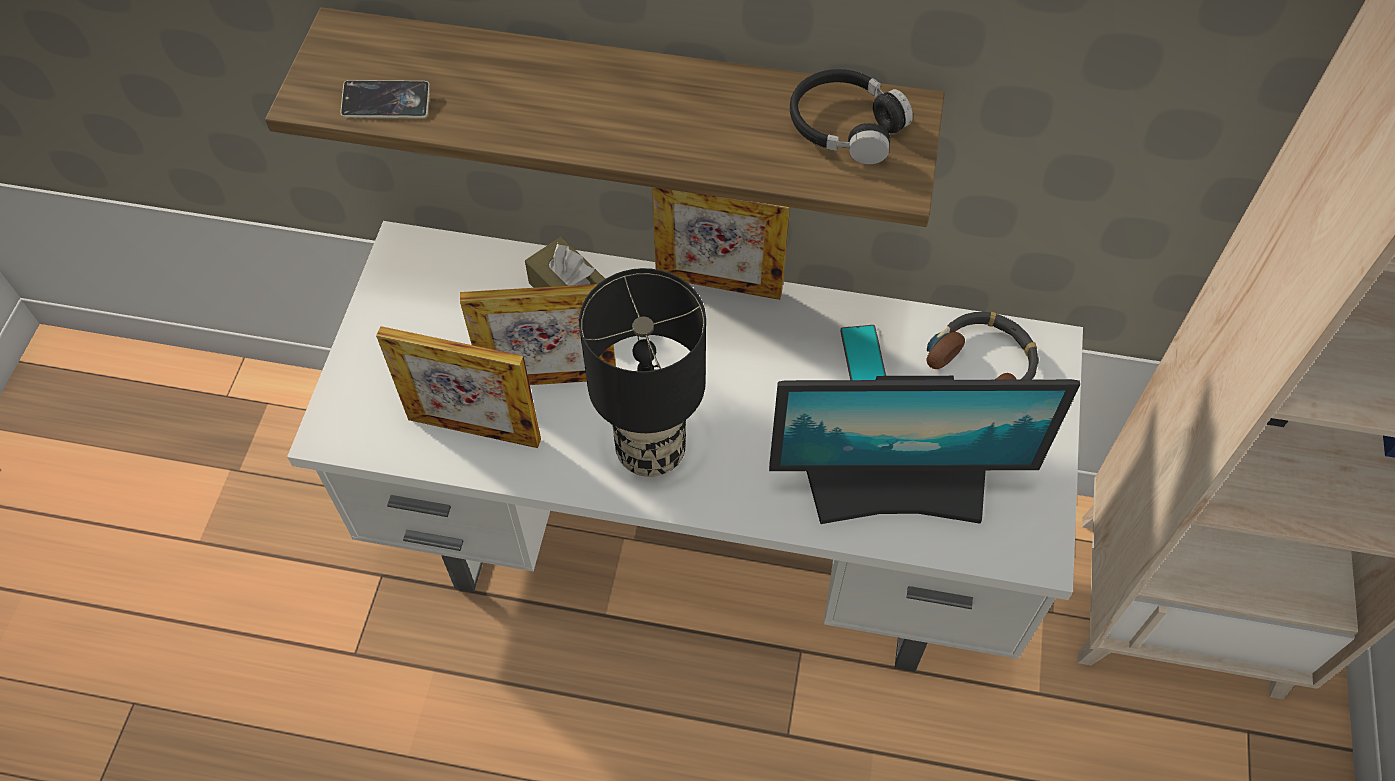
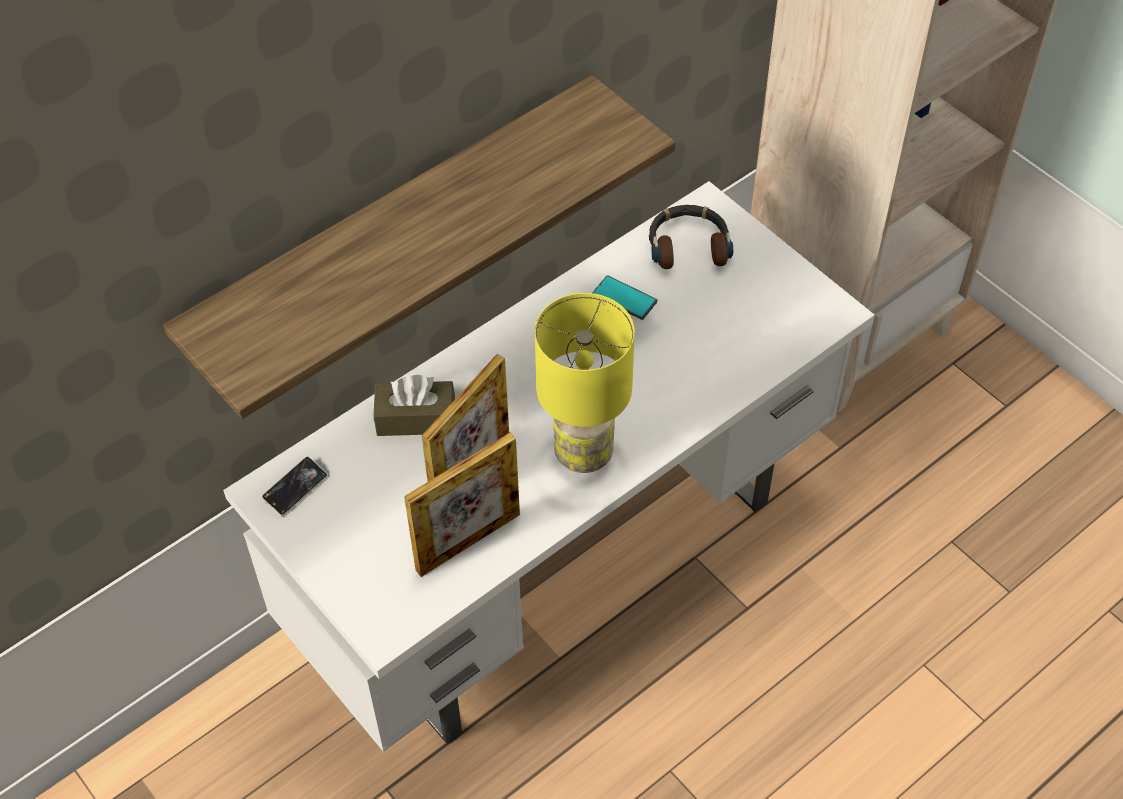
camera: 50 degrees left, 5 degrees down
phone [340,80,430,118] -> phone moved to [262,457,327,516]
black table lamp [579,268,706,477] -> yellow table lamp [535,293,635,473]
picture frame [652,187,790,300] -> none
monitor [769,376,1080,524] -> none
black headphones [790,69,913,164] -> none

